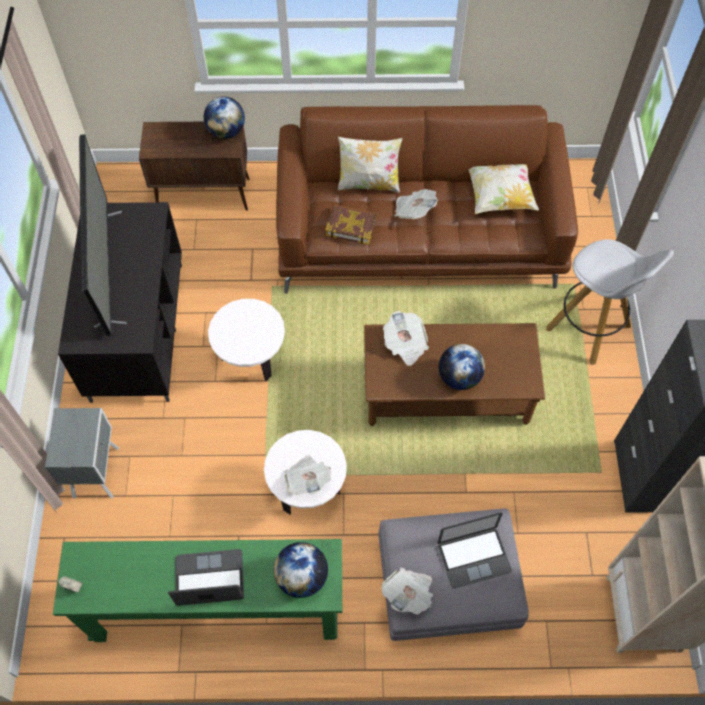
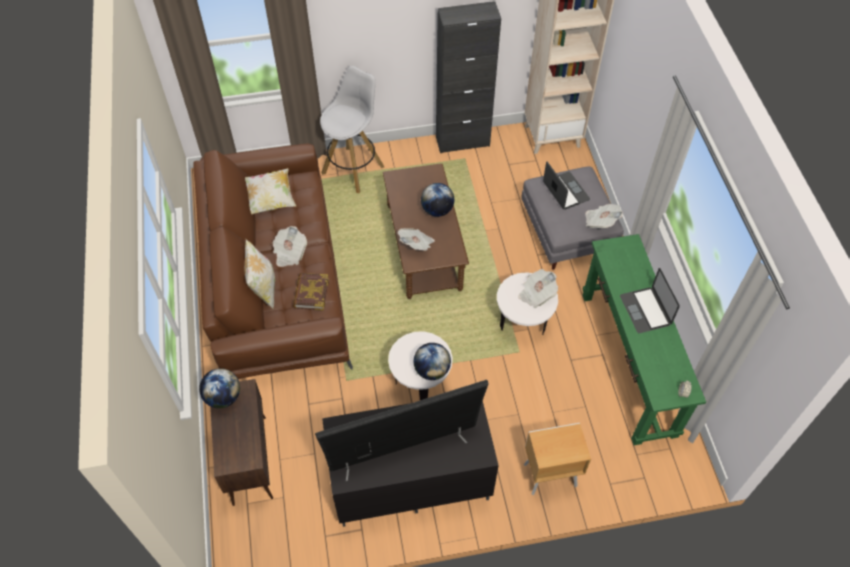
camera: 100 degrees left, 5 degrees down
grey nightstand [45,408,119,499] -> brown nightstand [524,423,591,495]
globe [274,542,328,598] -> globe moved to [414,343,451,380]

